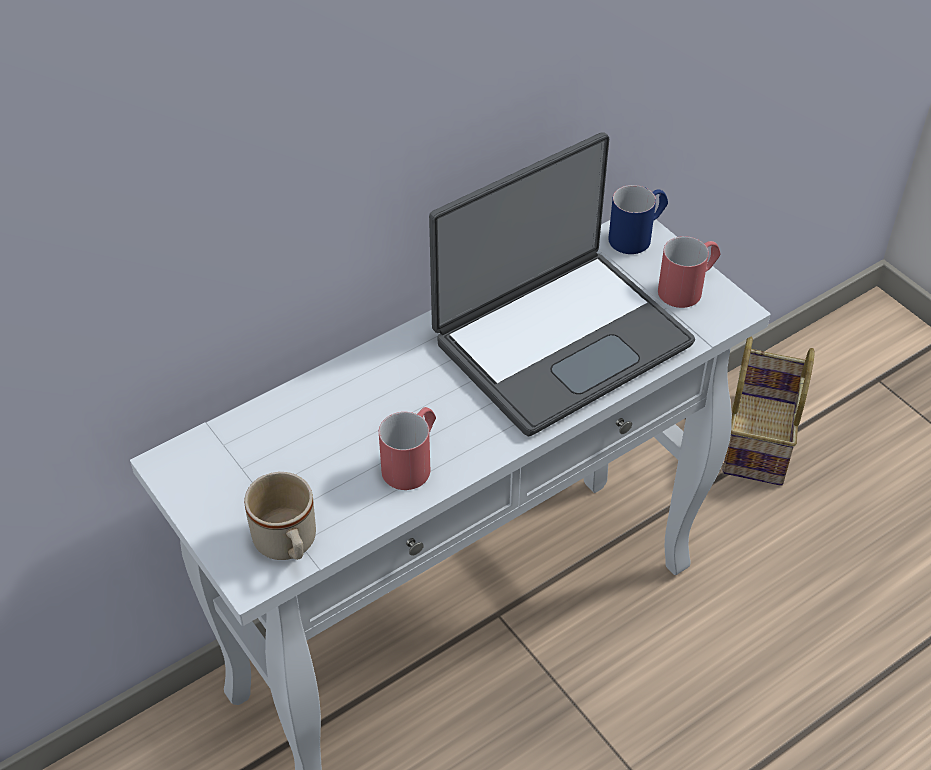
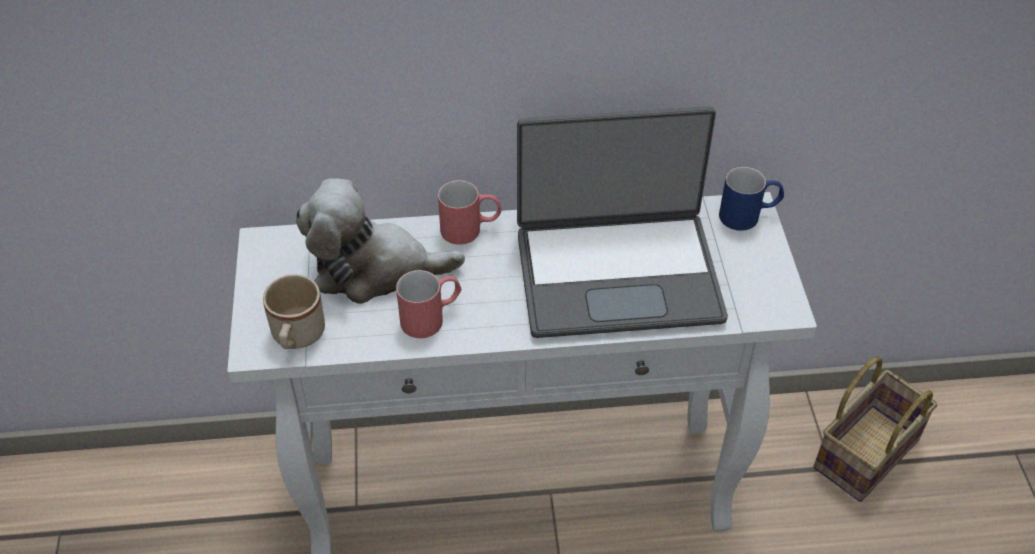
camera: 30 degrees right, 0 degrees up
red mug [658,236,720,308] -> red mug moved to [438,180,501,245]
none -> plush toy [296,179,465,304]

